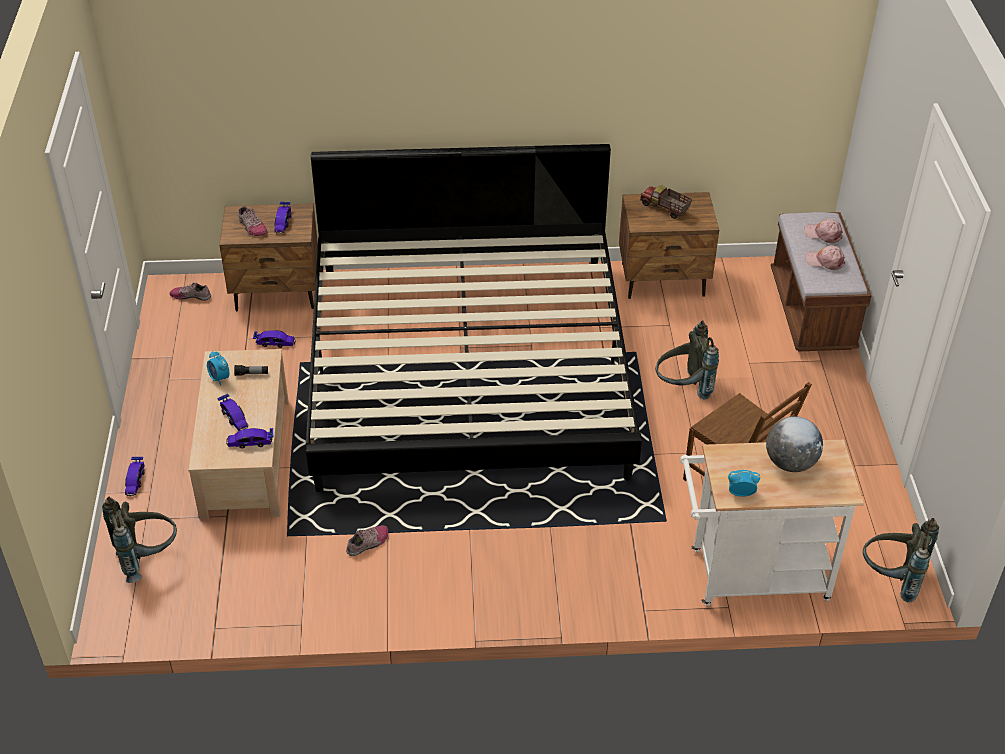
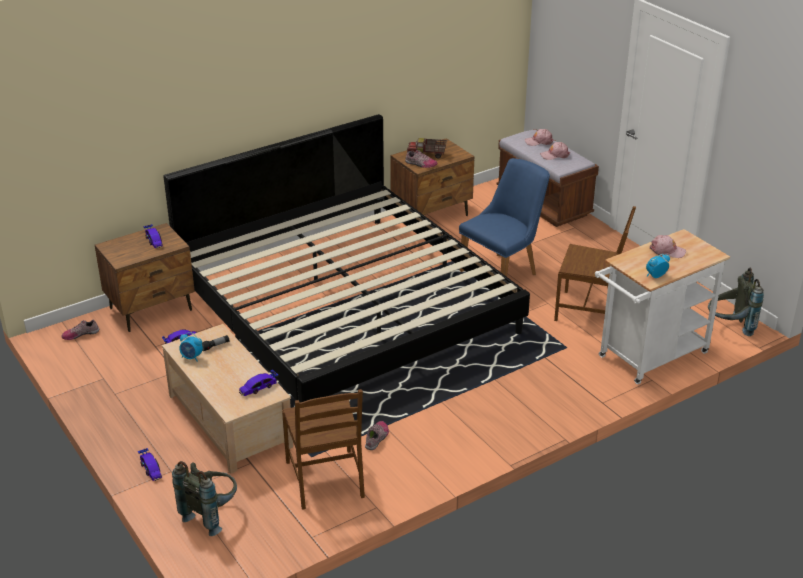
camera: 30 degrees left, 10 degrees down
toy car [217,394,249,431] -> none
shoe [238,206,267,236] -> shoe moved to [405,150,438,168]
grey backpack [655,320,719,400] -> blue chair [459,158,550,277]
globe [766,416,823,472] -> pink cap [650,235,686,258]
none -> brown chair [282,389,365,510]

